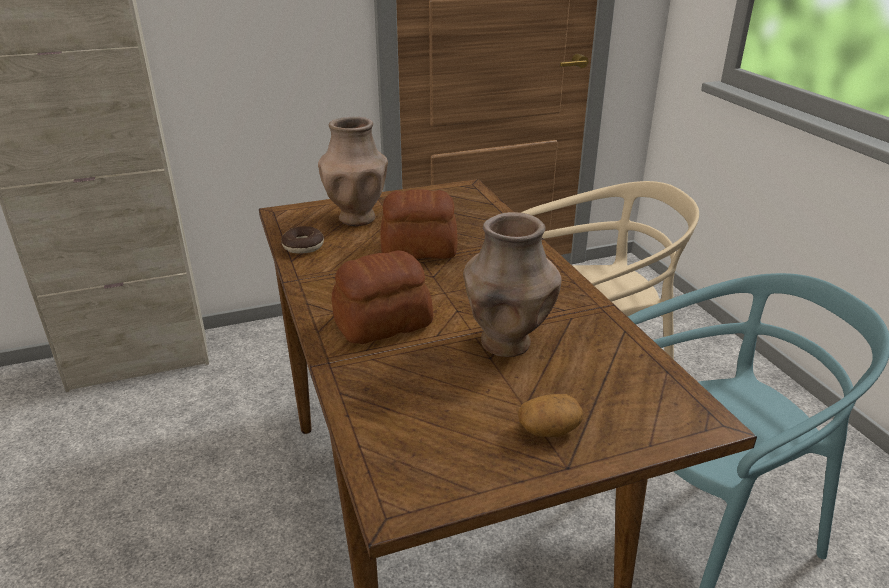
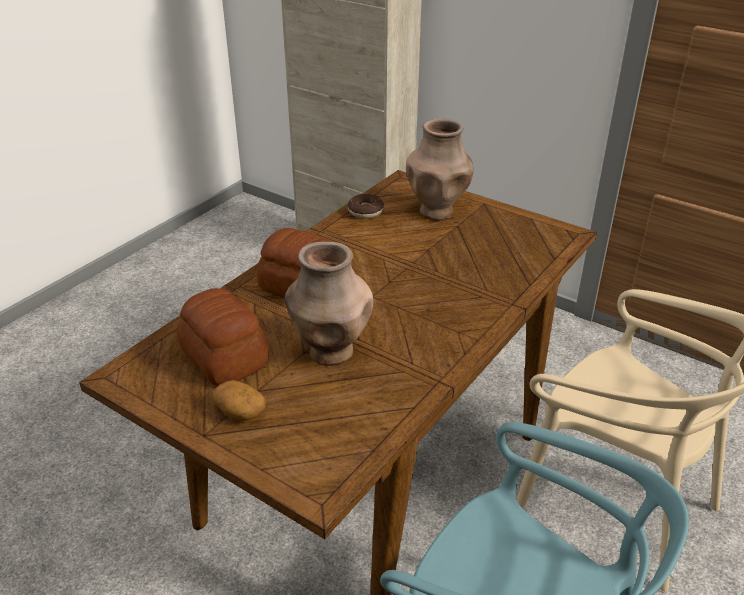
camera: 55 degrees right, 5 degrees up
bread [380,189,458,259] -> bread moved to [176,288,269,386]

